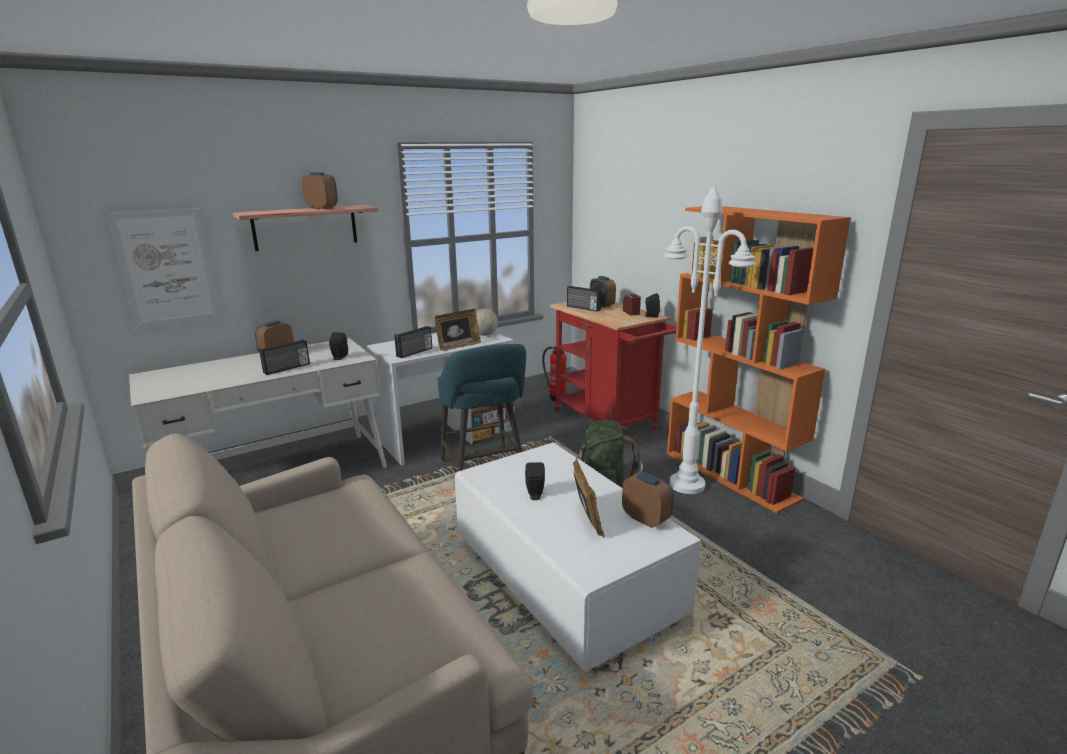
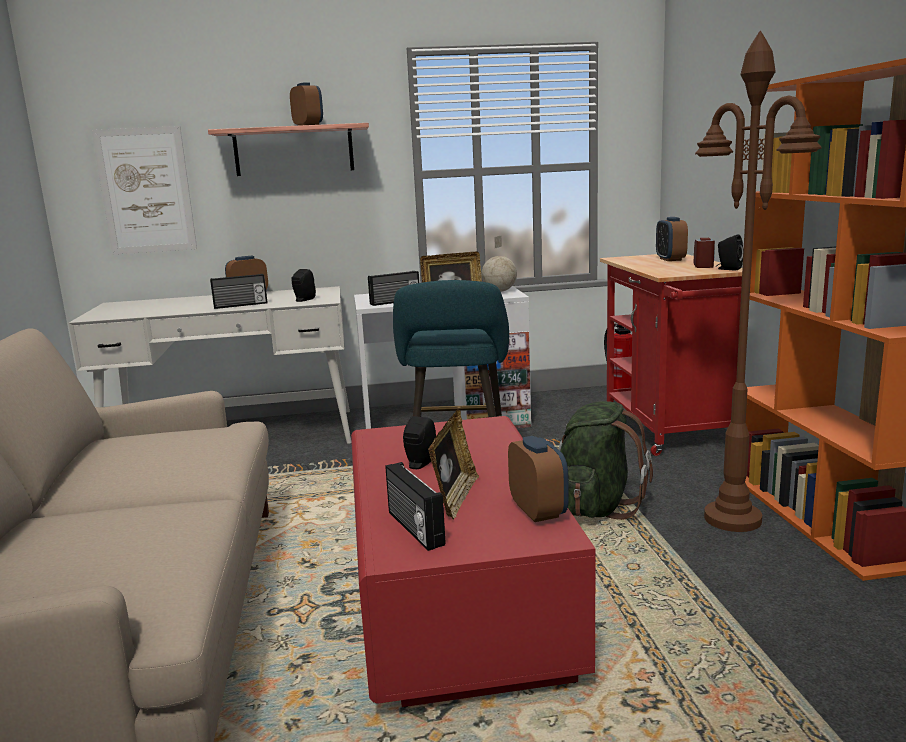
camera: 25 degrees right, 5 degrees down
white coffee table [455,443,701,672] -> red coffee table [351,416,595,707]
radio [567,286,601,312] -> radio moved to [385,462,446,551]
white floor lamp [664,185,755,494] -> brown floor lamp [695,31,822,532]

